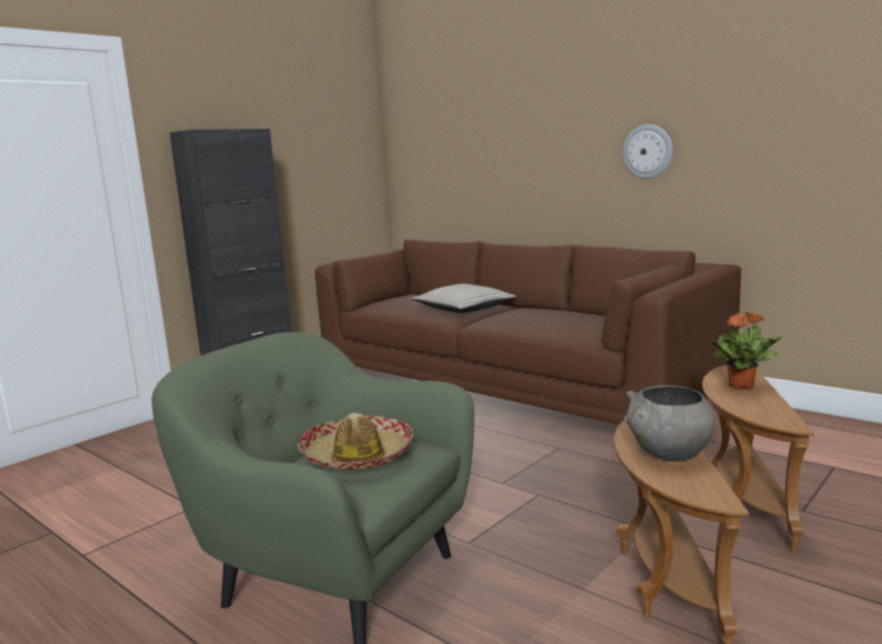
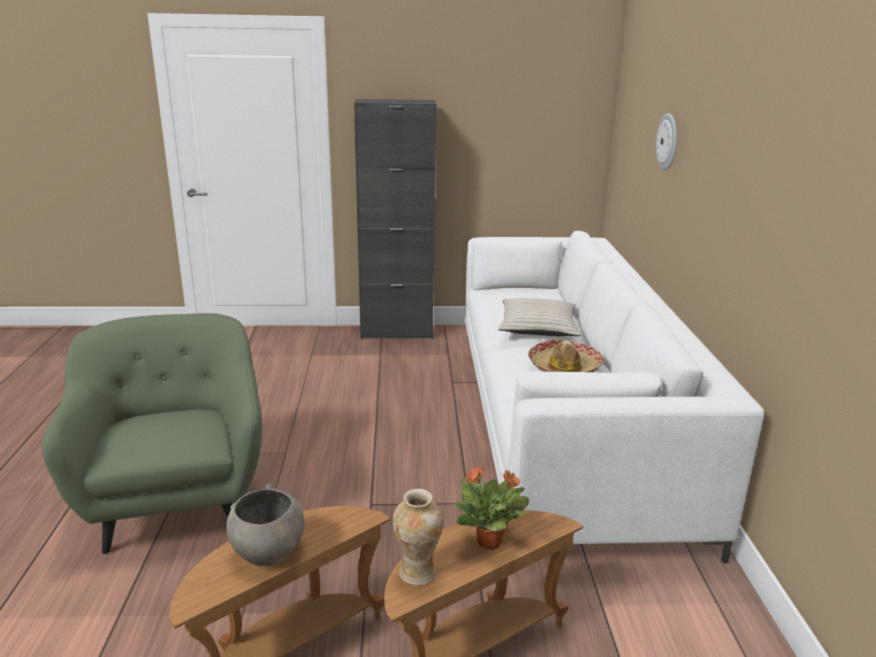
camera: 45 degrees right, 10 degrees up
hat [297,413,413,470] -> hat moved to [528,340,604,372]
brown sofa [315,239,741,424] -> white sofa [465,231,764,563]
wall clock [623,124,673,179] -> wall clock moved to [656,113,677,170]
none -> vase [393,489,443,585]

